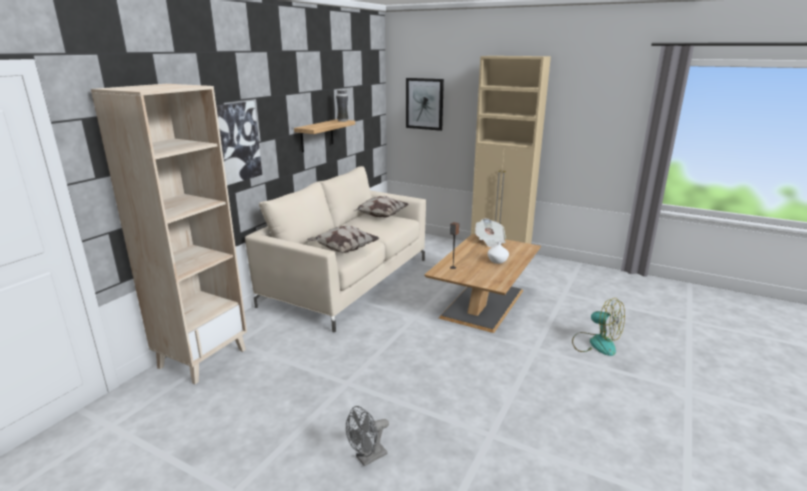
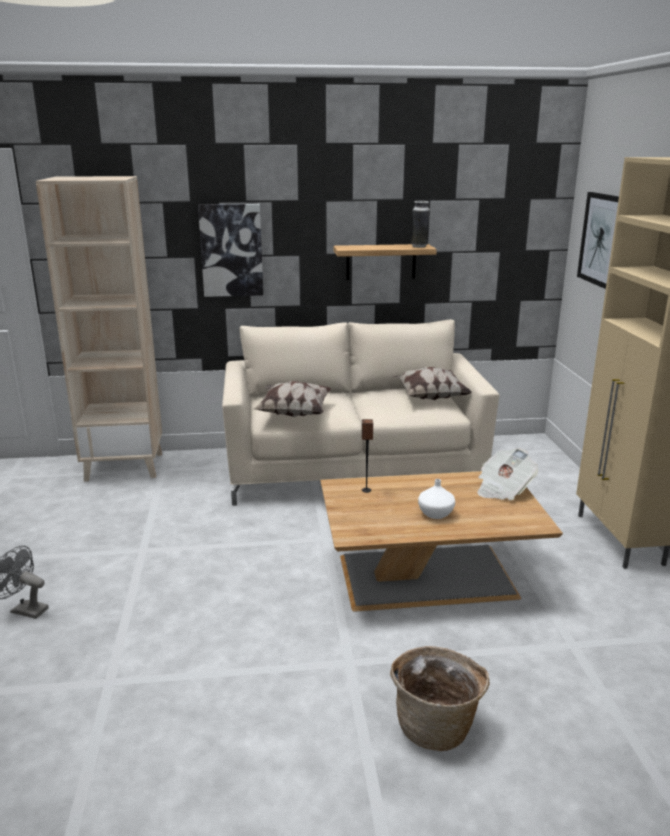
camera: 55 degrees right, 0 degrees up
fan [572,298,625,356] -> basket [390,646,490,751]

